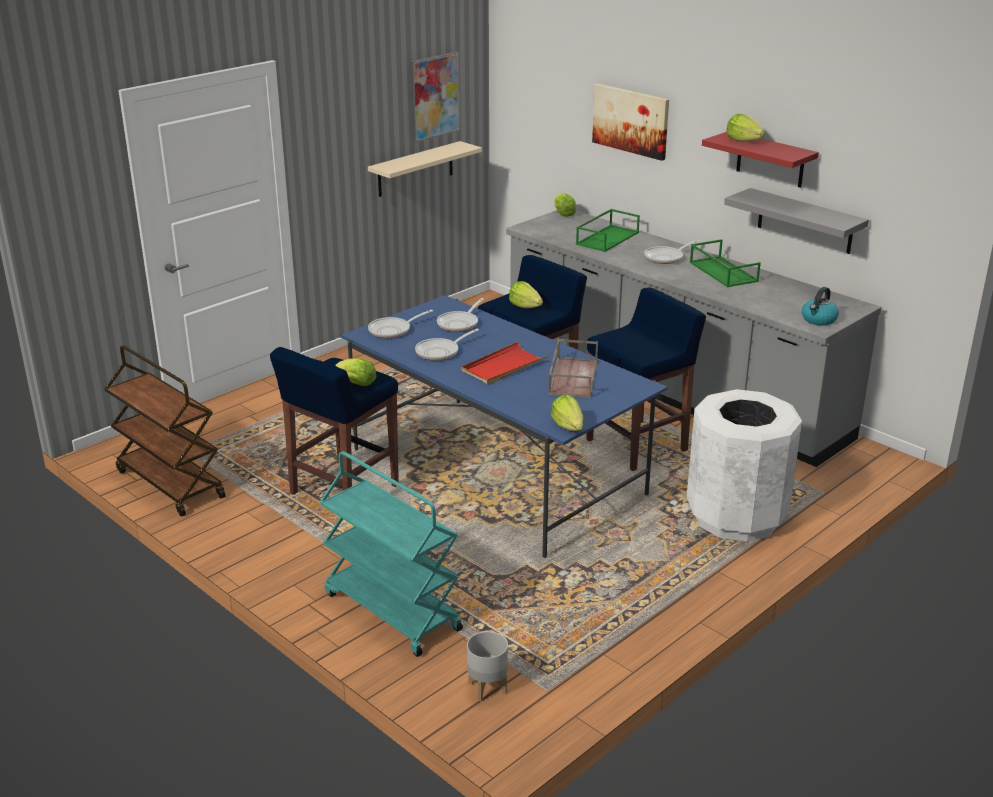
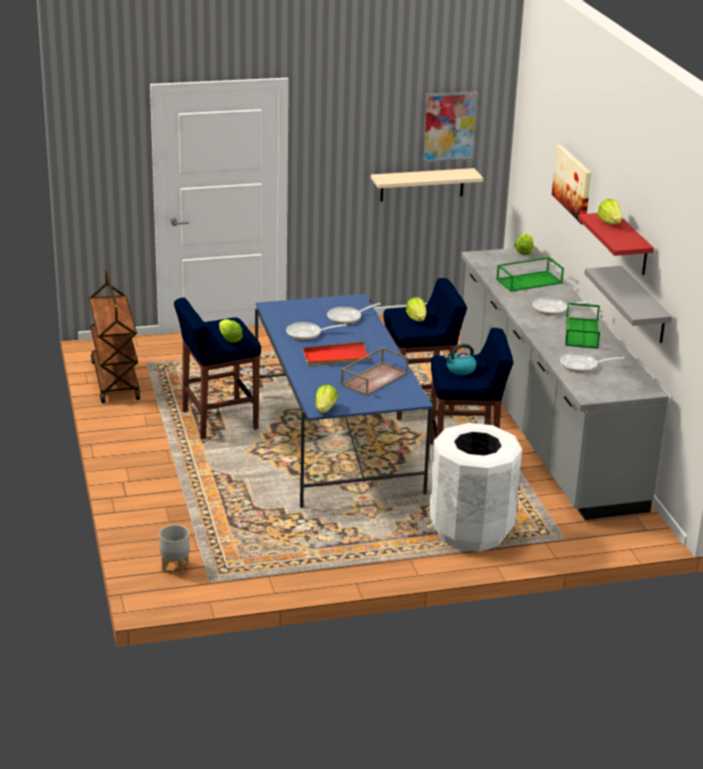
camera: 30 degrees right, 0 degrees up
turquoise cart [320,451,463,657] -> none
frying pan [368,310,433,338] -> frying pan moved to [560,353,625,373]
kettle [802,287,839,325] -> kettle moved to [444,344,477,375]

